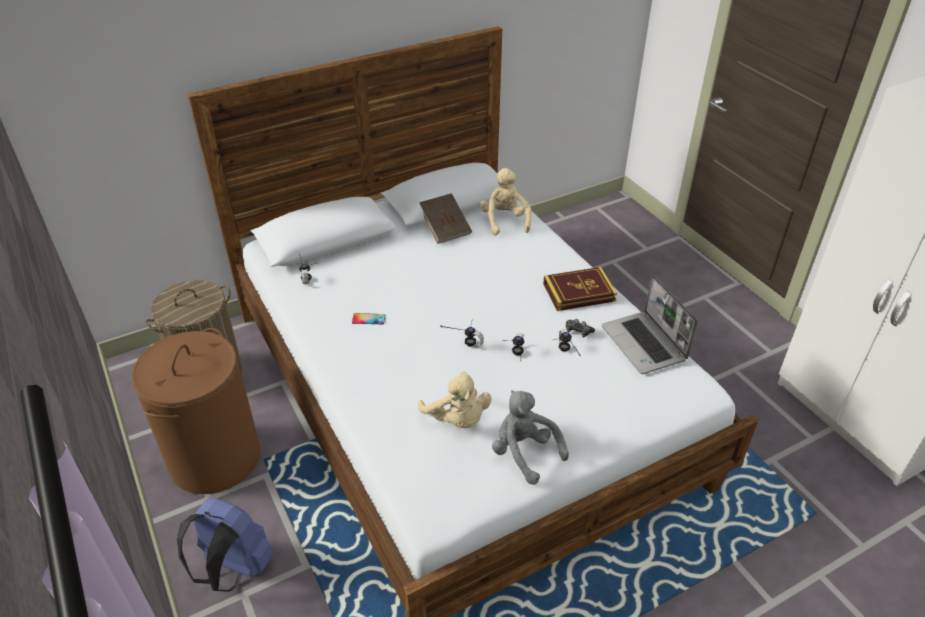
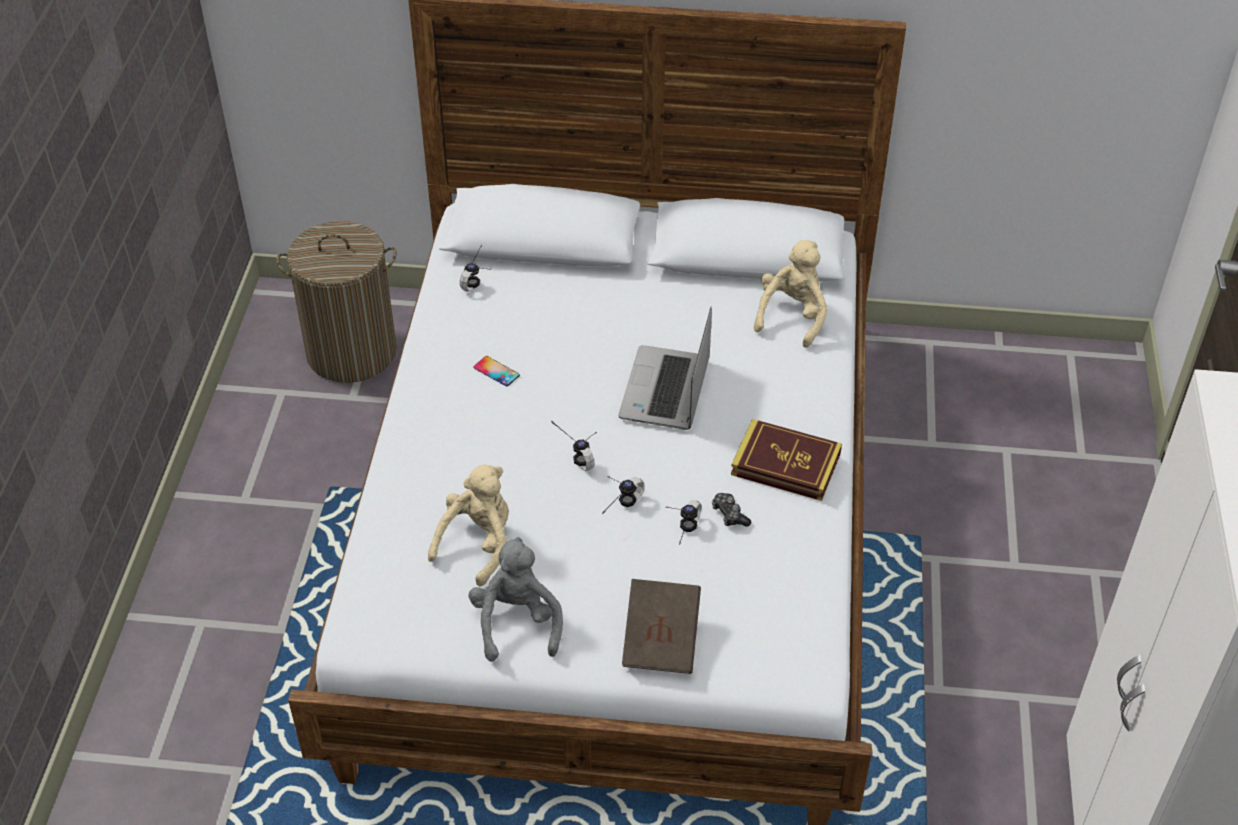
camera: 35 degrees right, 5 degrees up
brown laundry basket [131,328,260,494] -> none
blue backpack [177,498,274,592] -> none
beige plush toy [418,371,491,428] -> beige plush toy turned 150 degrees counterclockwise [428,465,509,587]
brown book [419,193,472,244] -> brown book moved to [622,579,701,674]
laptop [602,274,697,374] -> laptop moved to [618,306,712,430]

